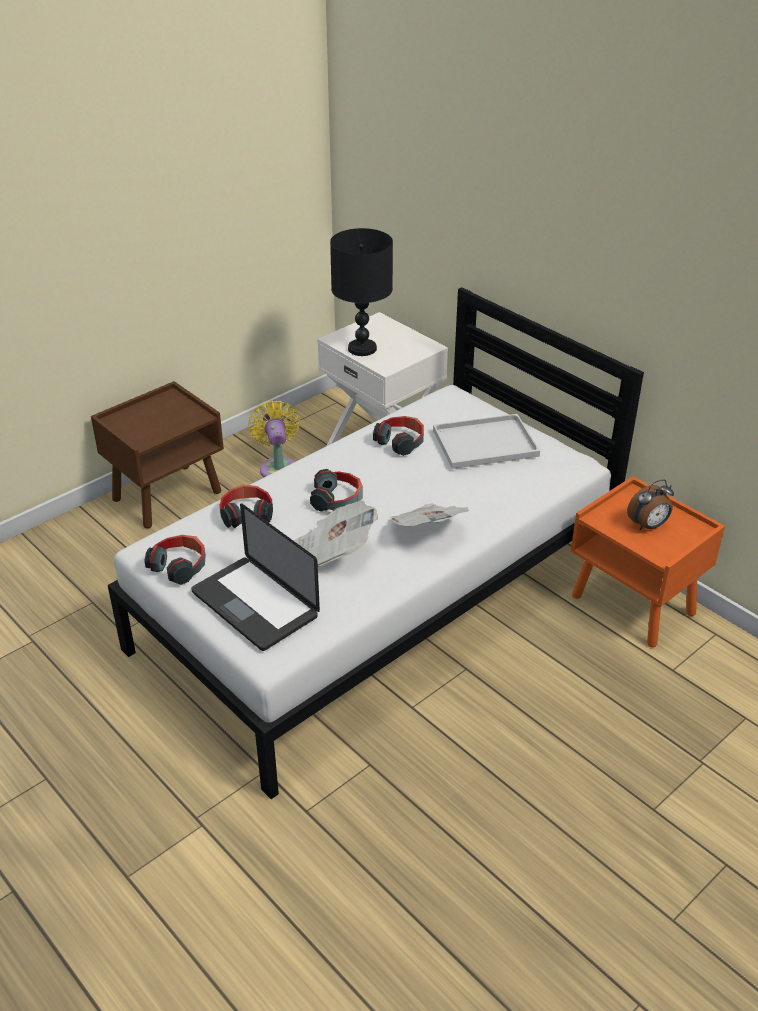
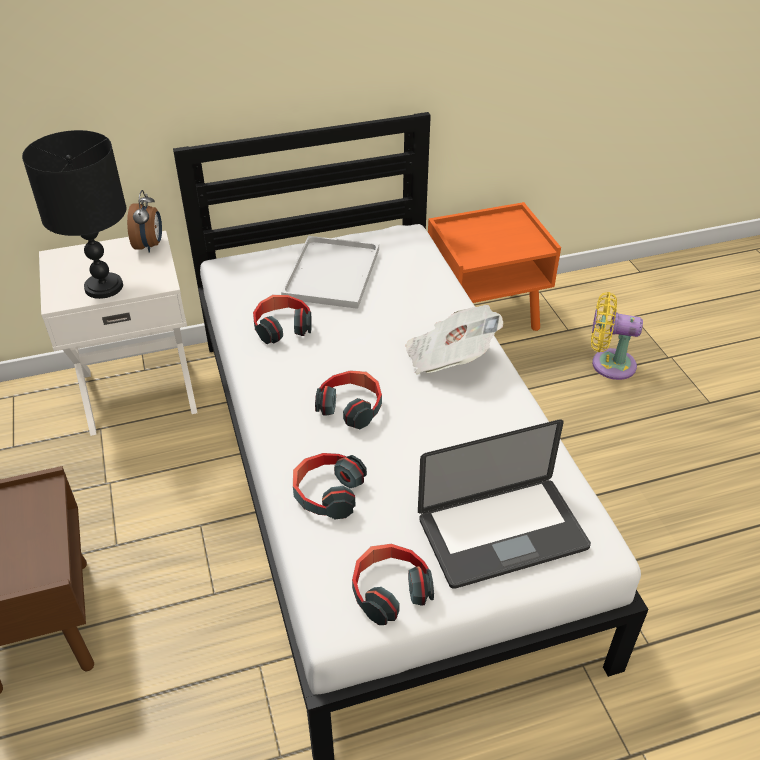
camera: 65 degrees left, 5 degrees up
yellow fan [248,400,300,477] -> yellow fan moved to [591,292,643,380]
newspaper [294,500,378,566] -> none
alarm clock [627,479,674,530] -> alarm clock moved to [127,190,162,253]

